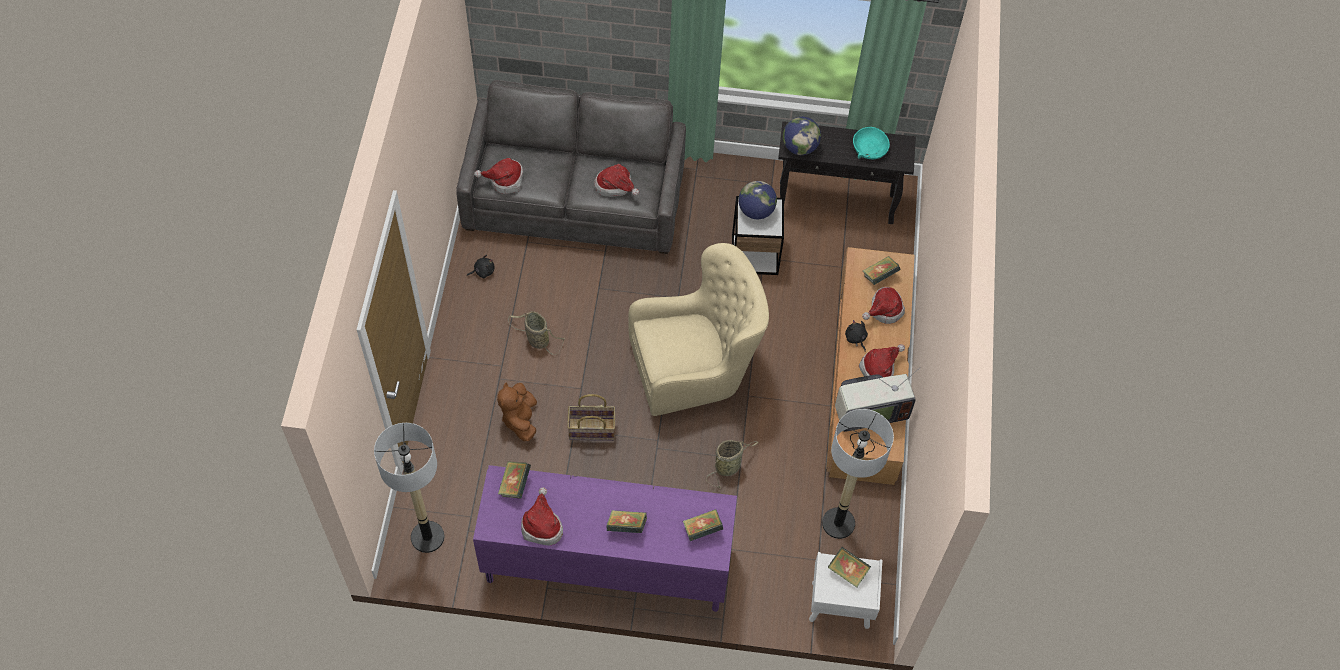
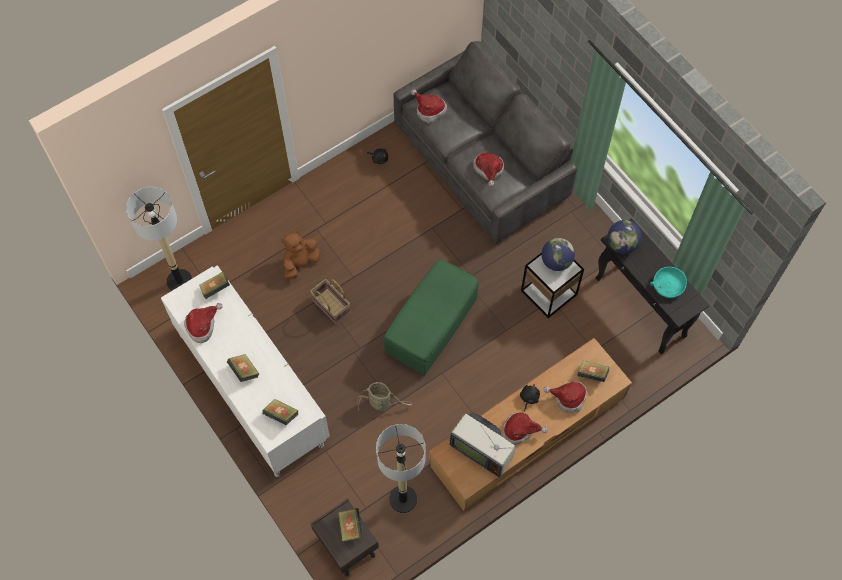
camera: 50 degrees right, 5 degrees up
purple cabinet [473,465,737,612] -> white cabinet [161,265,330,477]
basket [508,311,565,355] -> none
beige armchair [628,243,769,416] -> green ottoman [384,259,479,376]
white nightstand [809,552,882,629] -> brown nightstand [311,498,379,576]

